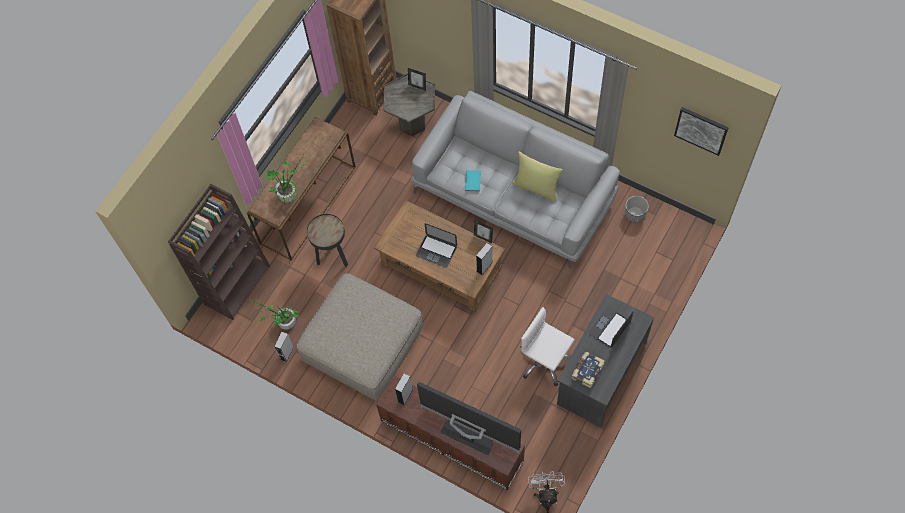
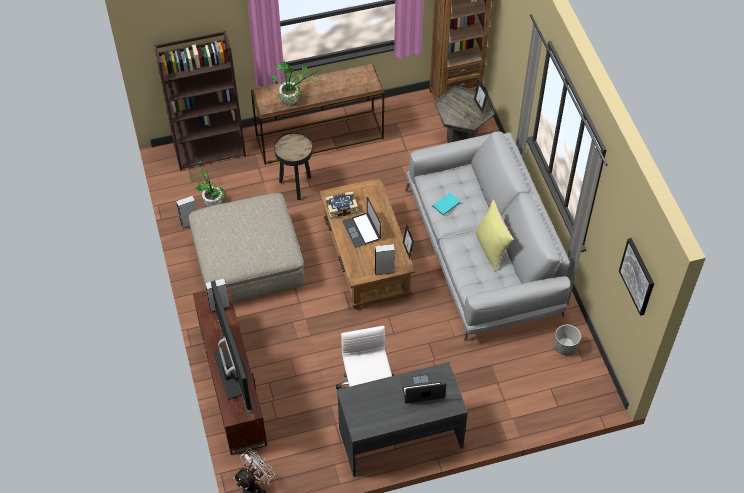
camera: 40 degrees right, 10 degrees down
book [572,352,605,389] -> book moved to [325,192,358,219]

